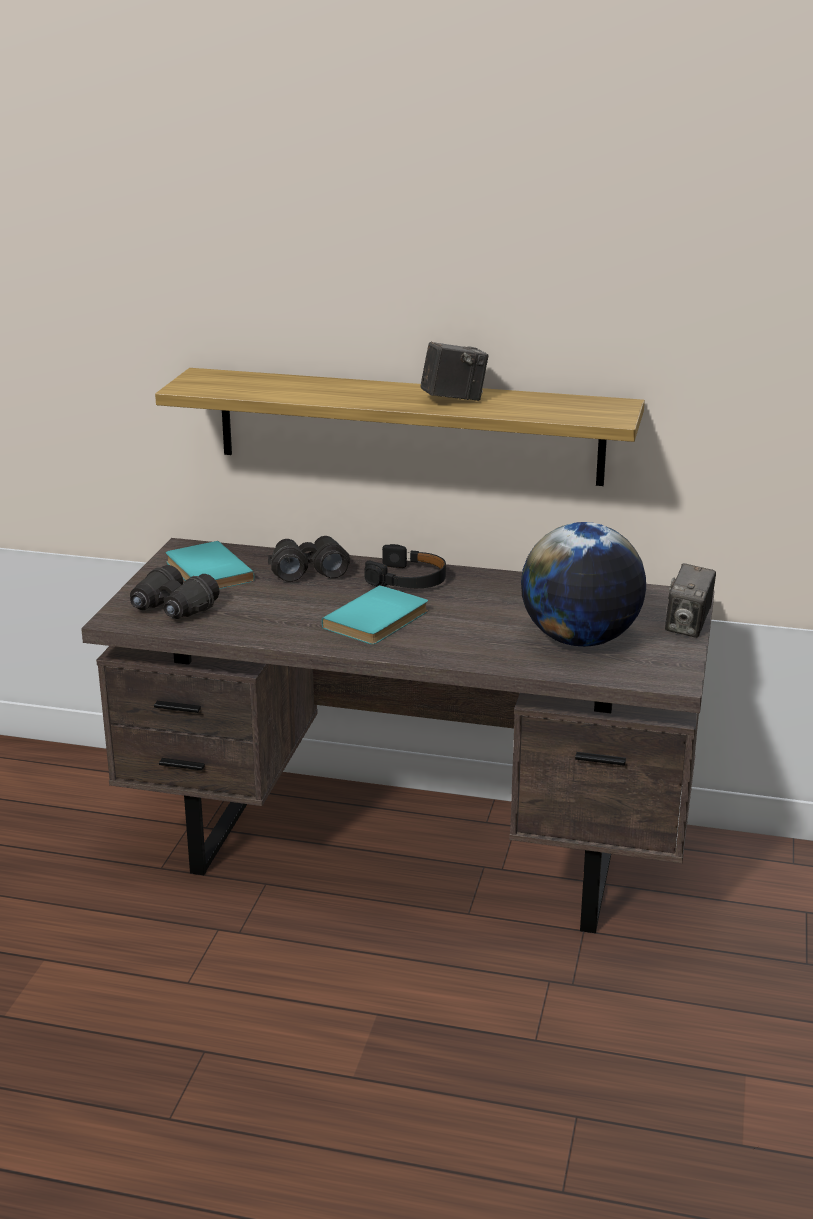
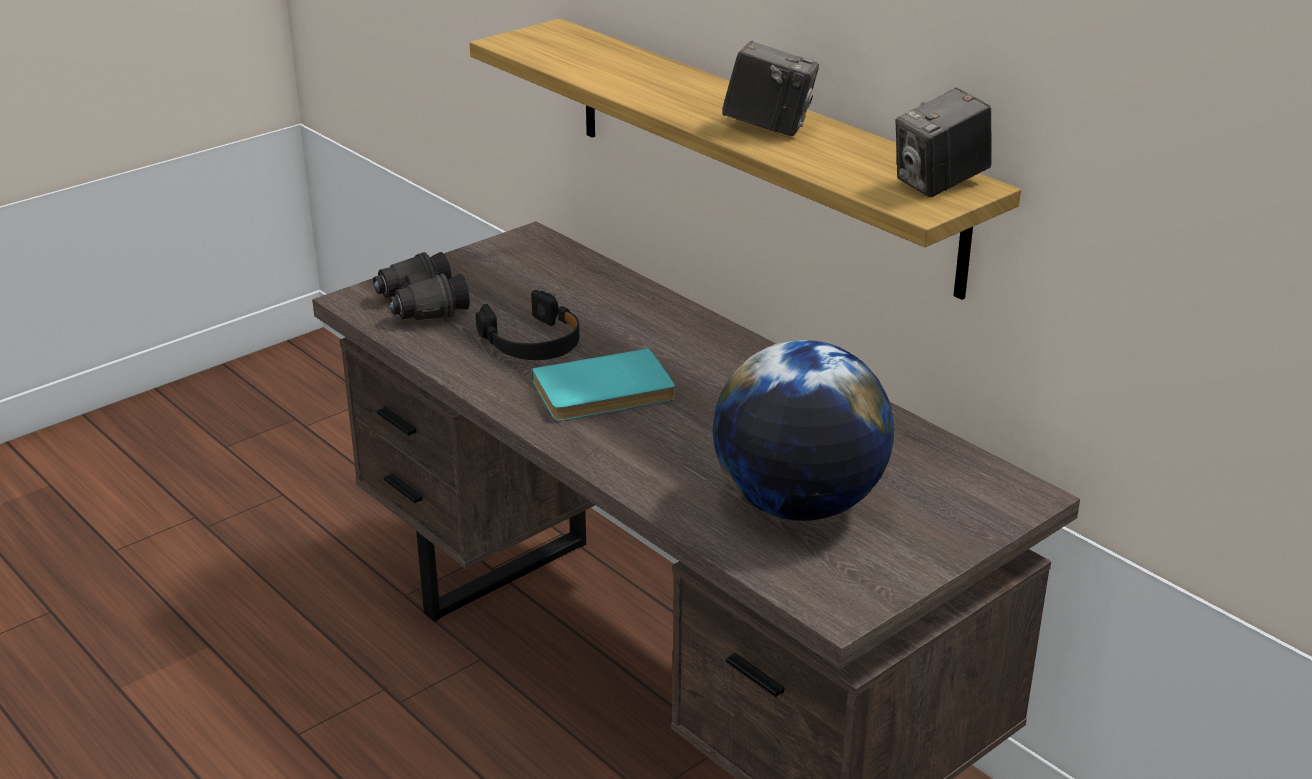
camera: 35 degrees right, 5 degrees up
turquoise book [166,541,254,589] -> none
black binoculars [268,536,350,582] -> none
black headphones [364,544,446,588] -> black headphones moved to [476,290,579,360]
camera [665,563,716,638] -> camera moved to [896,87,992,197]

